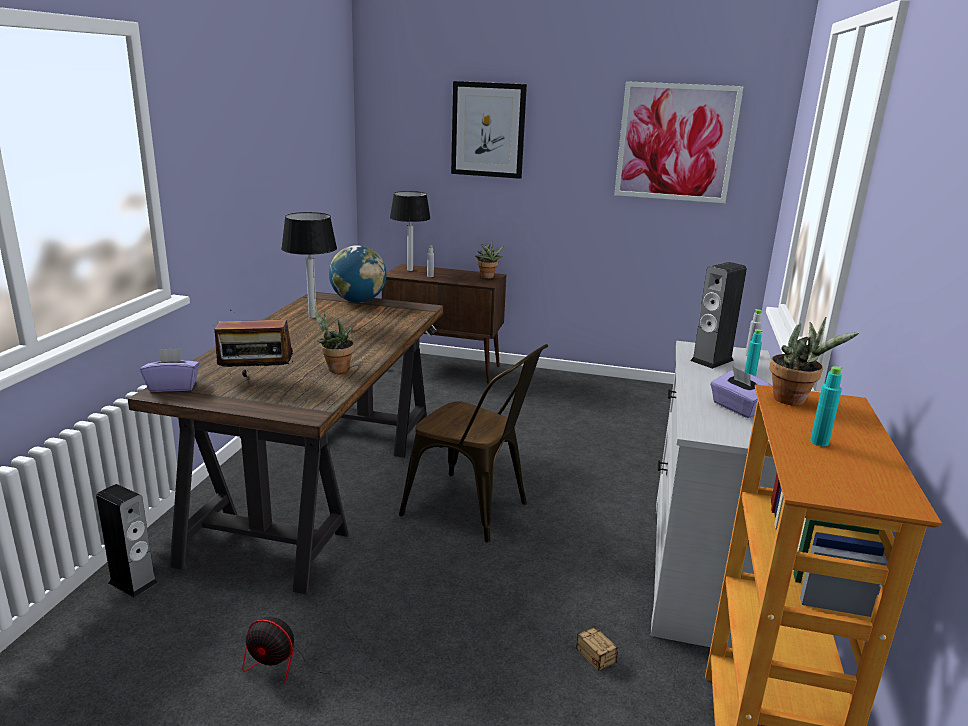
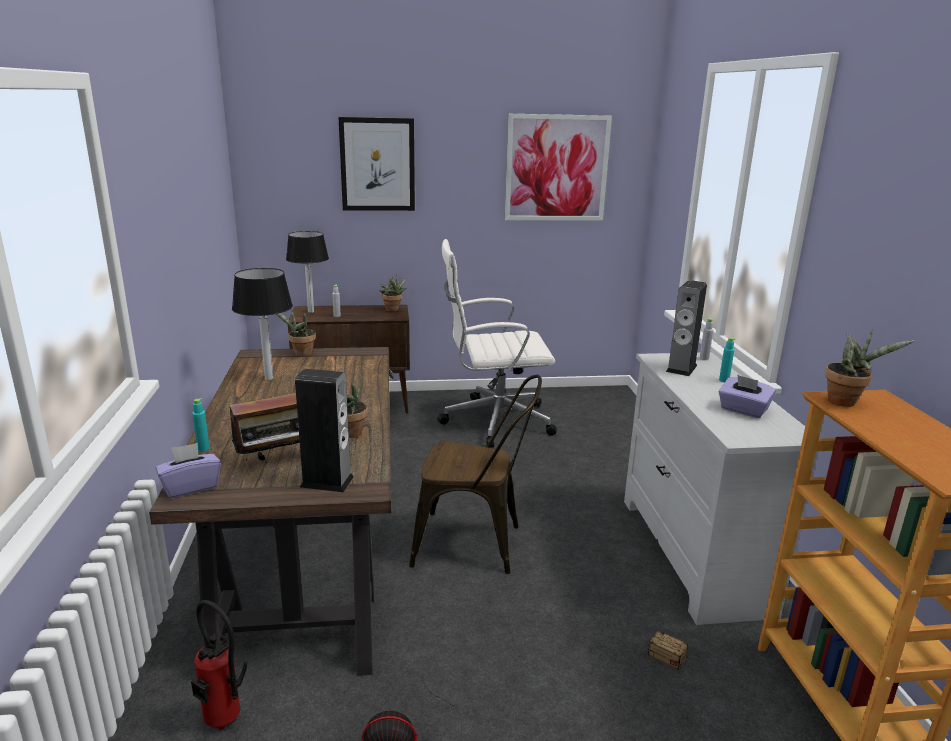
camera: 20 degrees left, 0 degrees up
speaker [96,484,158,598] -> speaker moved to [295,369,354,492]
globe [329,245,386,303] -> potted plant [276,309,316,357]
turquoise bottle [810,366,843,447] -> turquoise bottle moved to [192,398,210,451]
none -> fire extinguisher [191,600,247,730]
none -> white office chair [437,239,557,447]

